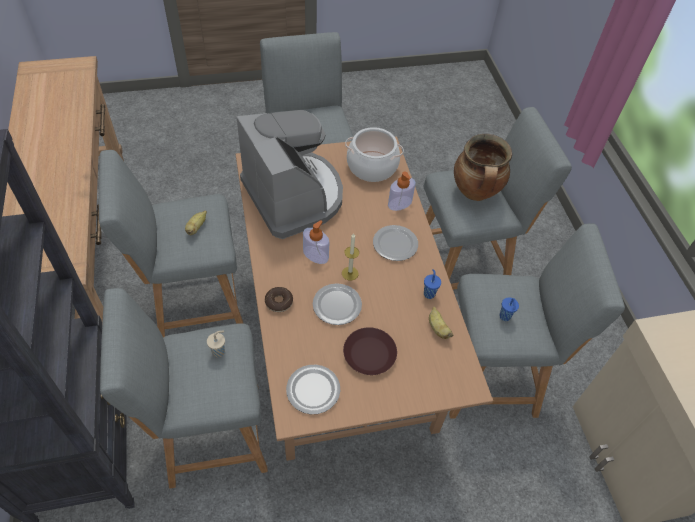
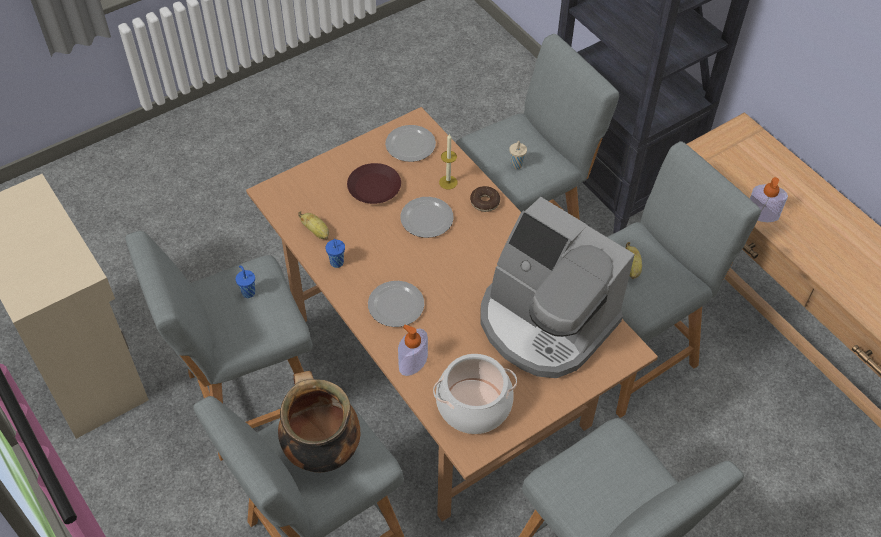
camera: 160 degrees right, 0 degrees up
soap dispenser [303,220,329,264] -> soap dispenser moved to [750,177,788,222]
candle [342,233,359,280] -> candle moved to [439,134,457,189]

